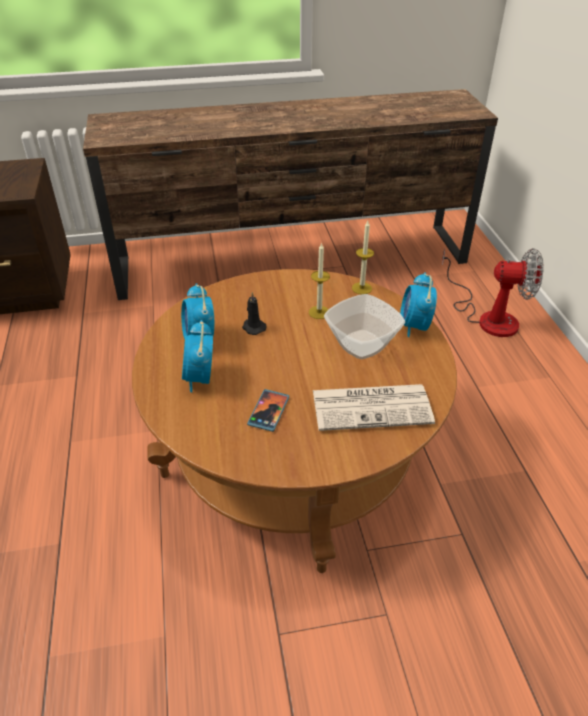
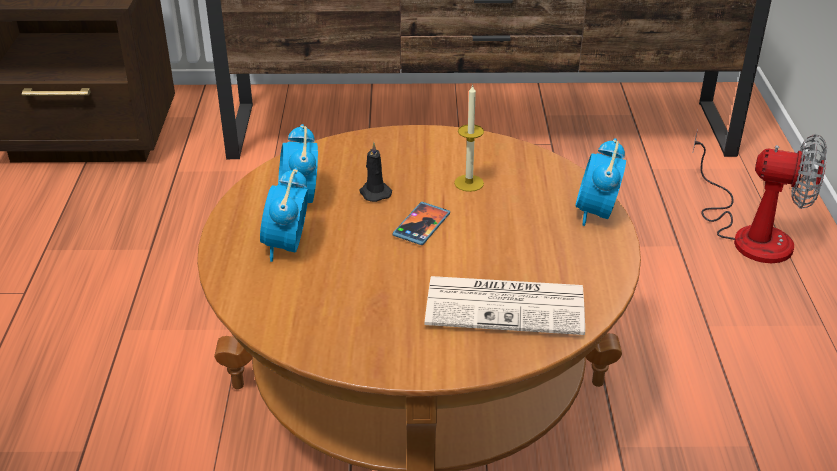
camera: 10 degrees right, 5 degrees down
phone [247,389,289,432] -> phone moved to [393,202,450,245]
bowl [324,294,405,359] -> none
candle [352,221,374,294] -> none

